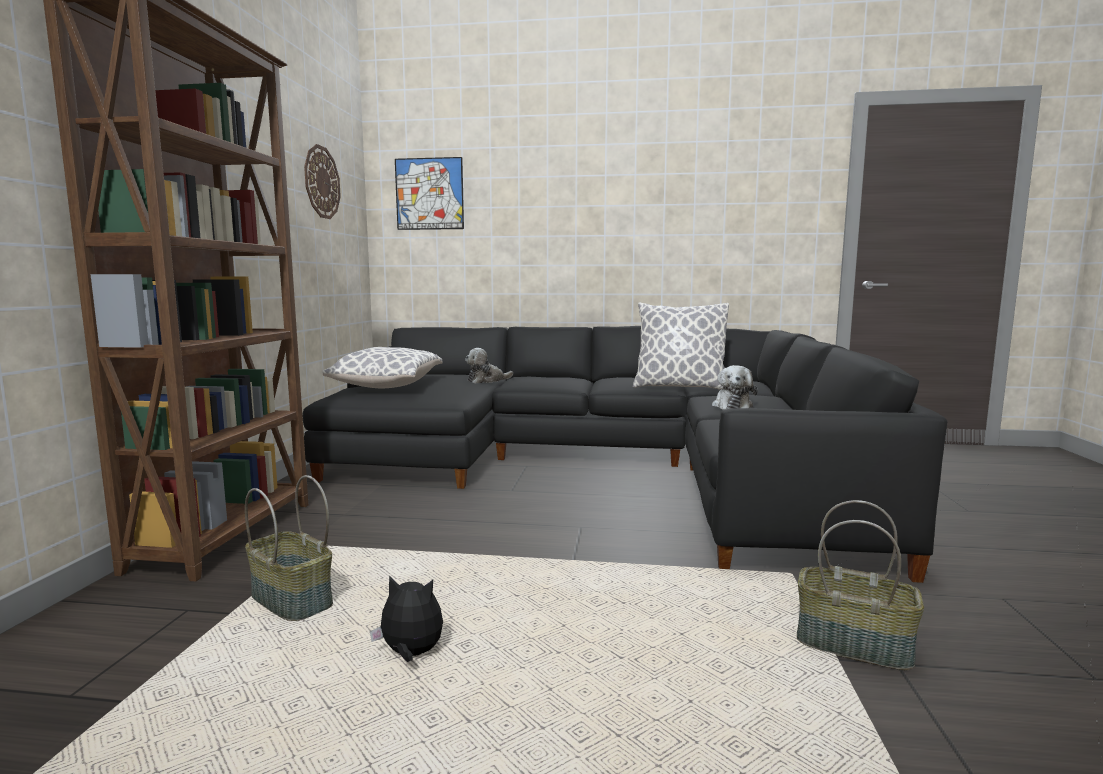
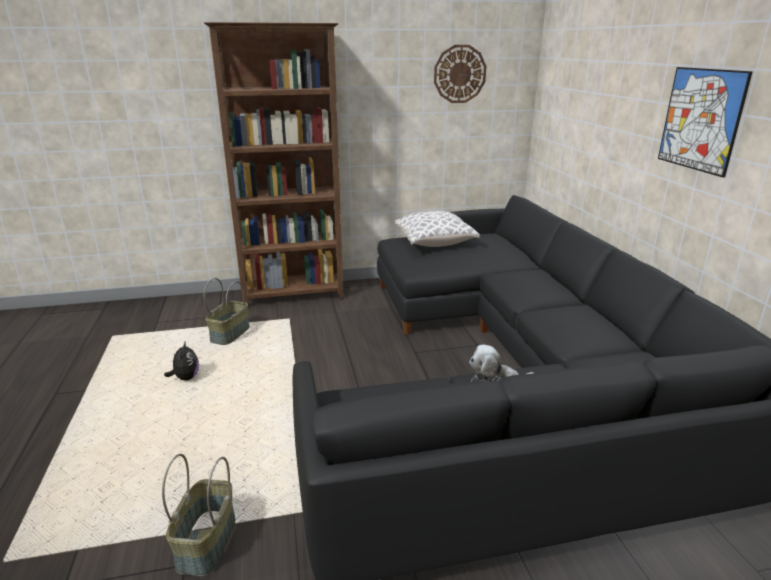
camera: 70 degrees right, 15 degrees up
picture [395,157,464,230] -> picture moved to [658,67,753,178]
plush toy [465,348,513,384] -> none
pillow [633,302,729,390] -> none

